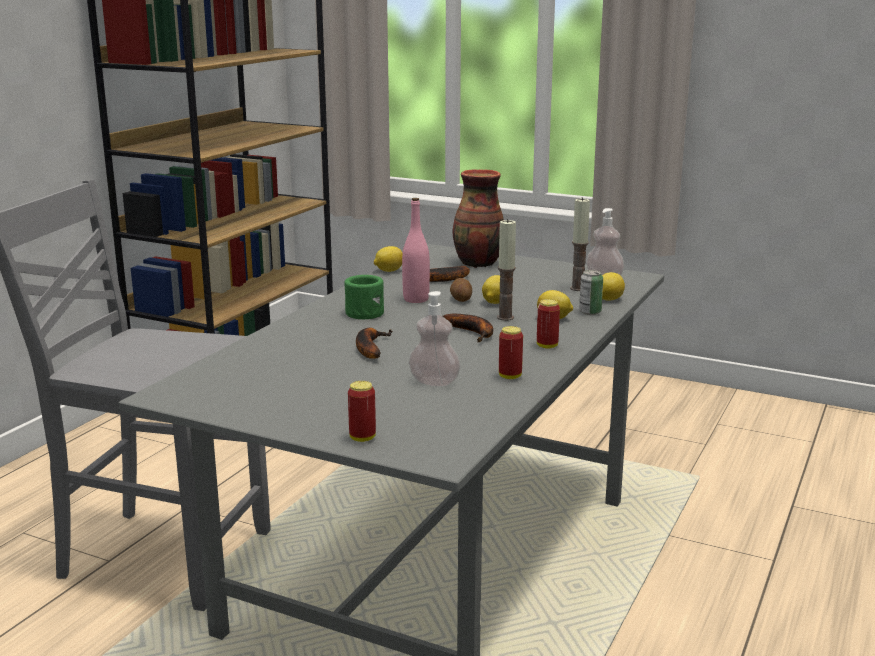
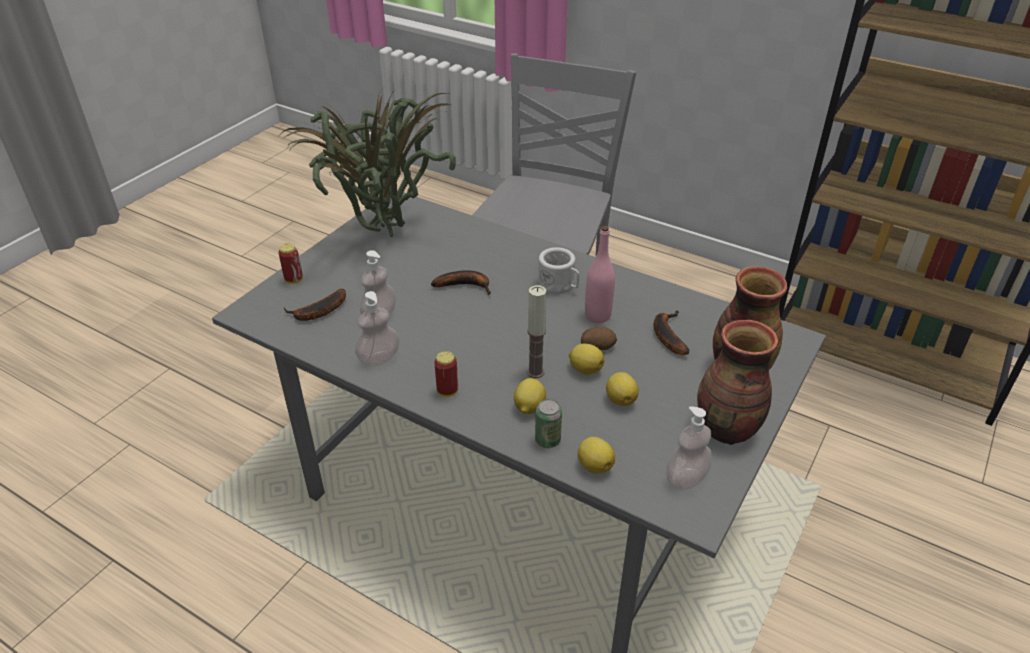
camera: 95 degrees right, 20 degrees up
green mug [344,275,384,319] -> white mug [538,247,579,294]
lemon [374,246,403,272] -> lemon moved to [606,372,639,406]
banana [443,314,493,342] -> banana moved to [284,289,346,321]
can [499,326,523,379] -> soap dispenser [355,291,400,367]
candle [570,197,590,291] -> none
none -> potted plant [281,90,456,237]
none -> vase [697,320,778,445]

